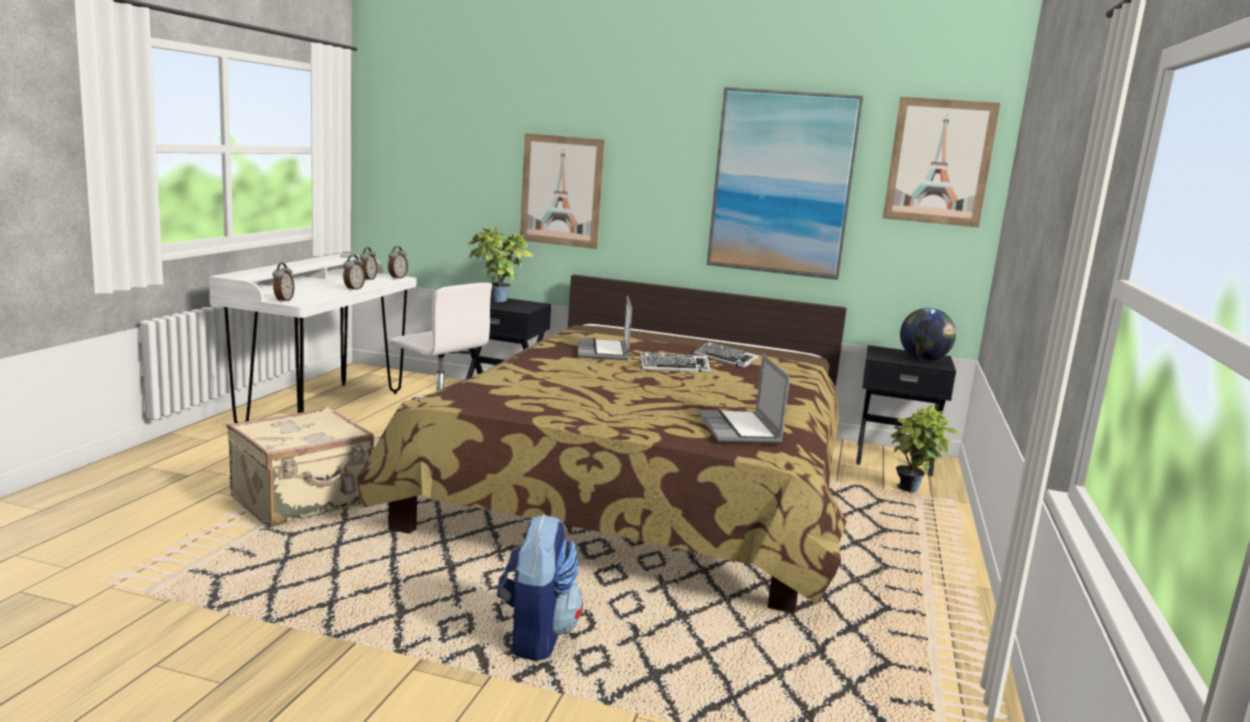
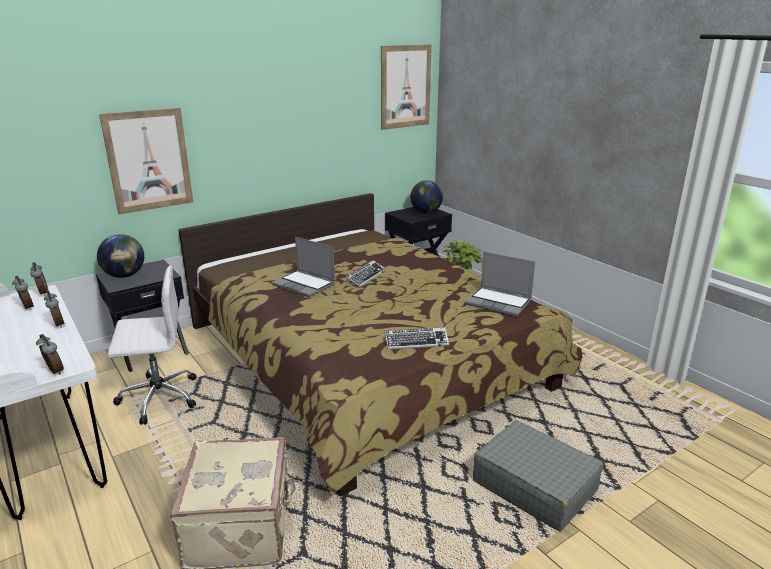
camera: 50 degrees left, 10 degrees up
potted plant [468,226,534,302] -> globe [97,234,144,278]
backpack [497,514,583,661] -> grey suitcase [473,420,603,531]
keyboard [693,341,759,368] -> keyboard moved to [385,327,449,350]
picture [707,87,863,280] -> none

